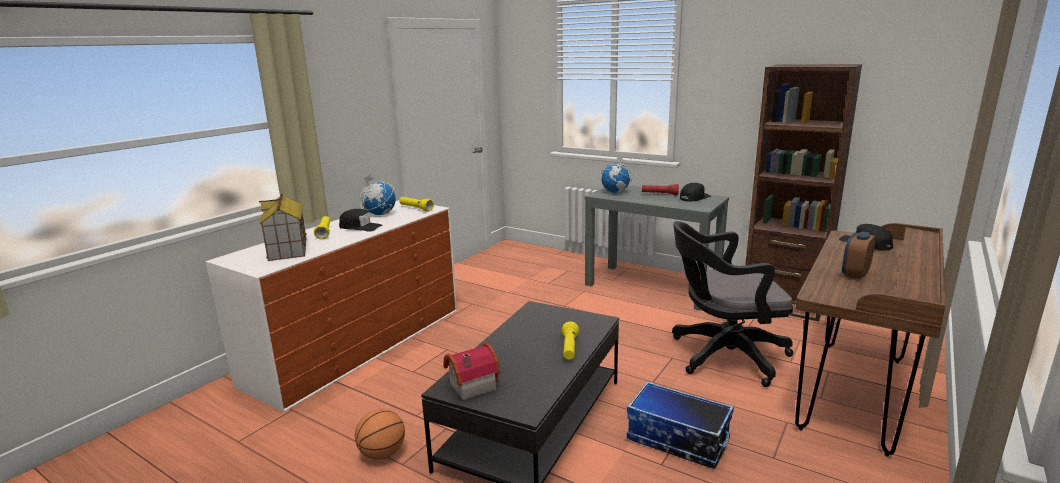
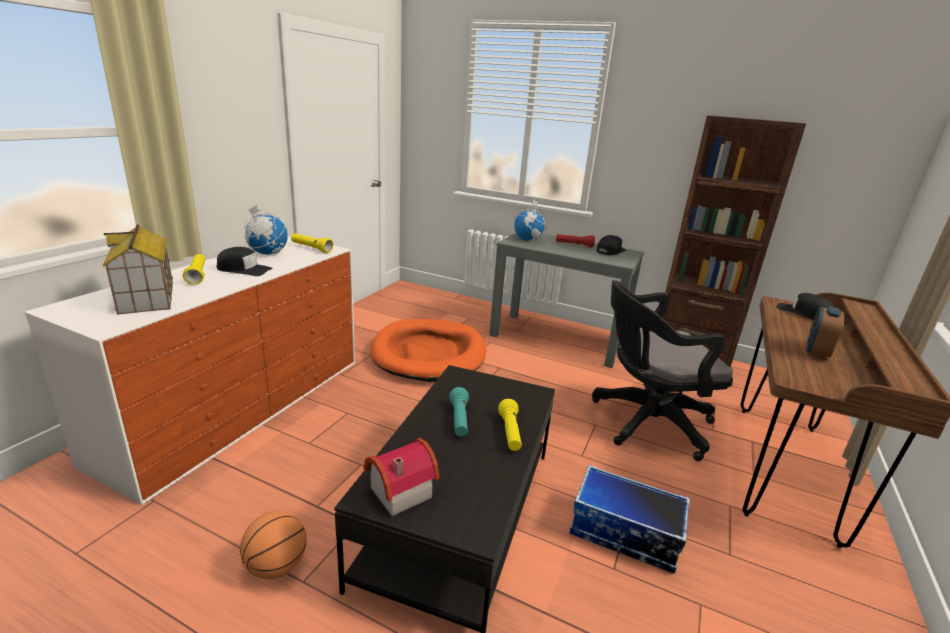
camera: 10 degrees left, 5 degrees up
none -> orange dog bed [371,319,486,382]
none -> turquoise flashlight [449,387,469,437]

